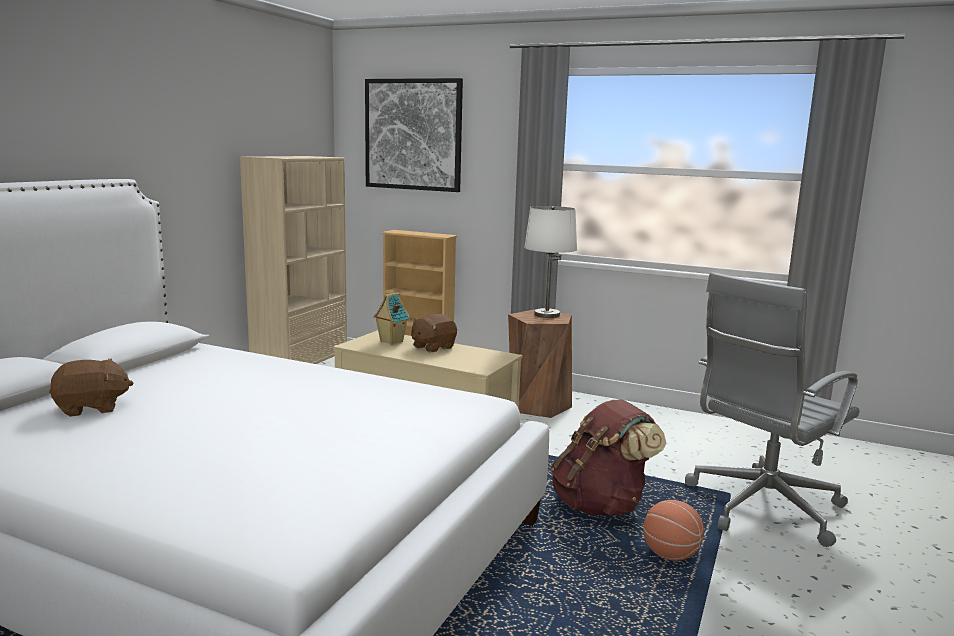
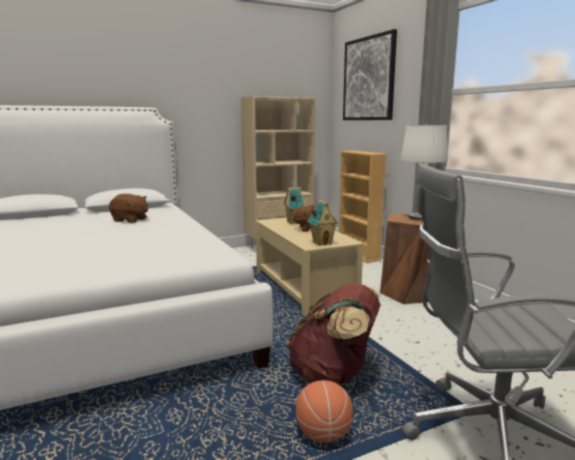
camera: 40 degrees right, 0 degrees up
brown plush toy [49,359,133,417] -> brown plush toy moved to [109,194,148,223]
none -> toy house [308,200,338,246]

